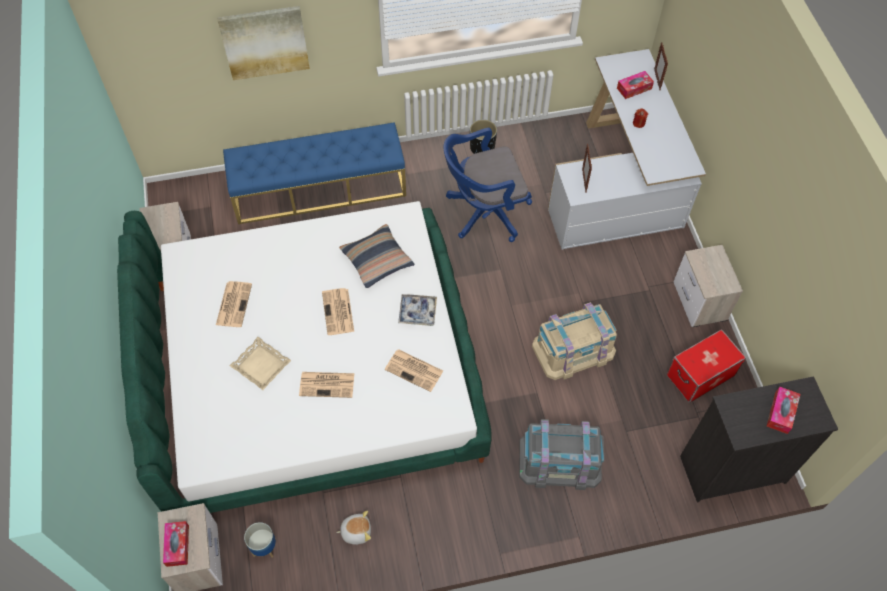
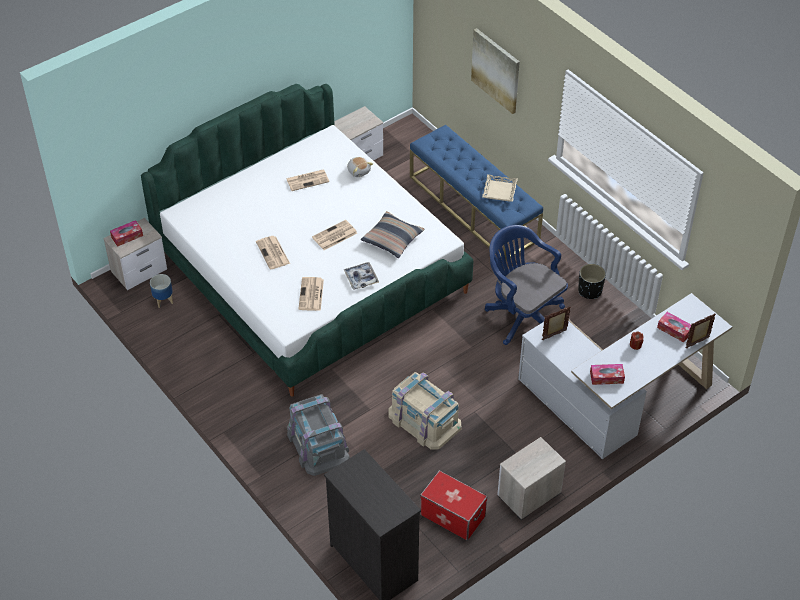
camera: 65 degrees right, 10 degrees down
beige tray [230,337,291,390] -> beige tray moved to [482,174,518,202]
plush toy [336,511,371,545] -> plush toy moved to [347,157,373,177]
tissue box [767,387,800,434] -> tissue box moved to [590,364,625,385]

